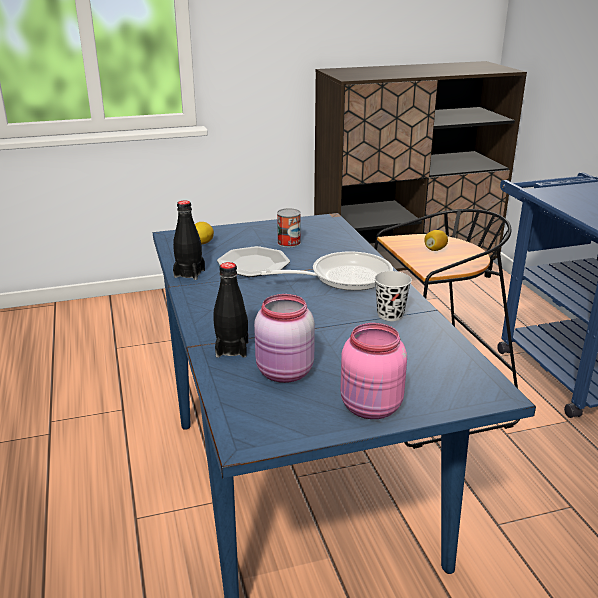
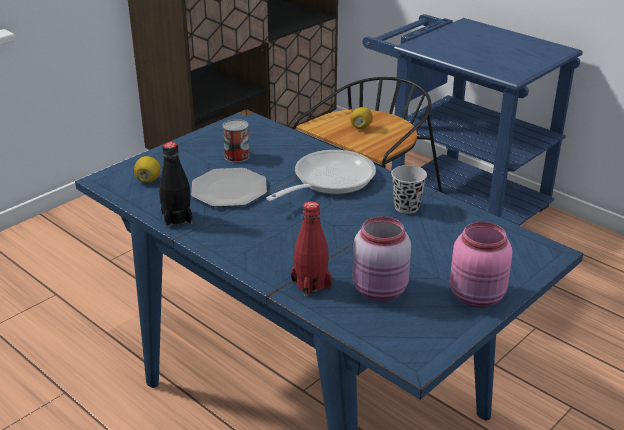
camera: 30 degrees left, 5 degrees up
black bottle [213,262,248,358] -> red bottle [291,201,332,297]

